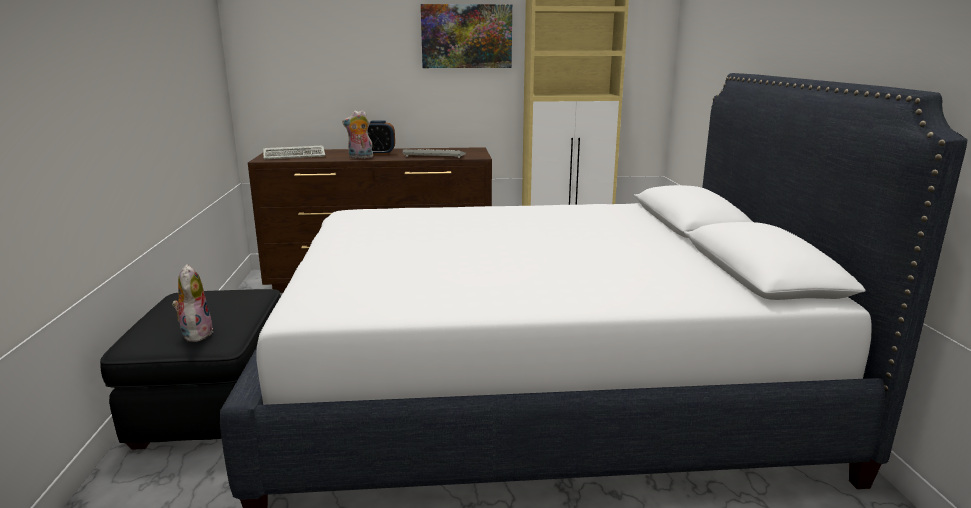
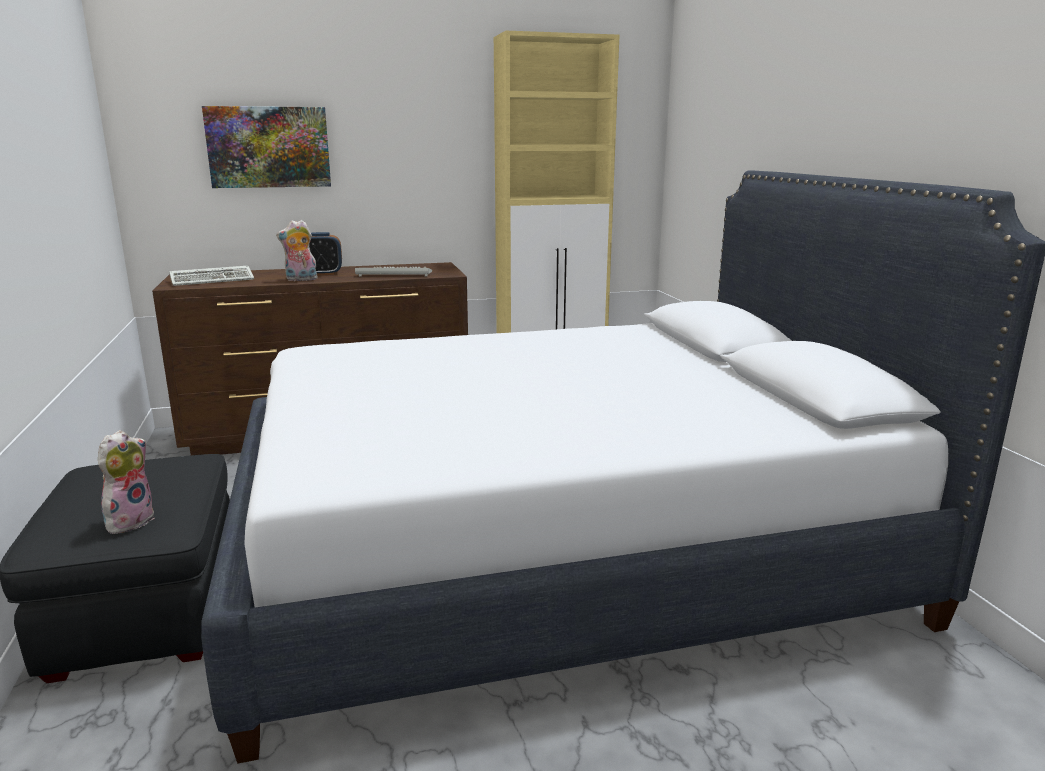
camera: 10 degrees left, 0 degrees up
plush toy [172,264,213,342] -> plush toy turned 45 degrees clockwise [98,430,155,534]
picture [421,4,512,68] -> picture moved to [202,106,331,188]

